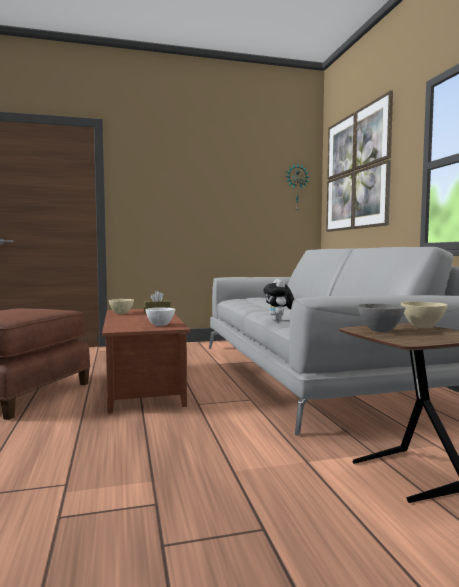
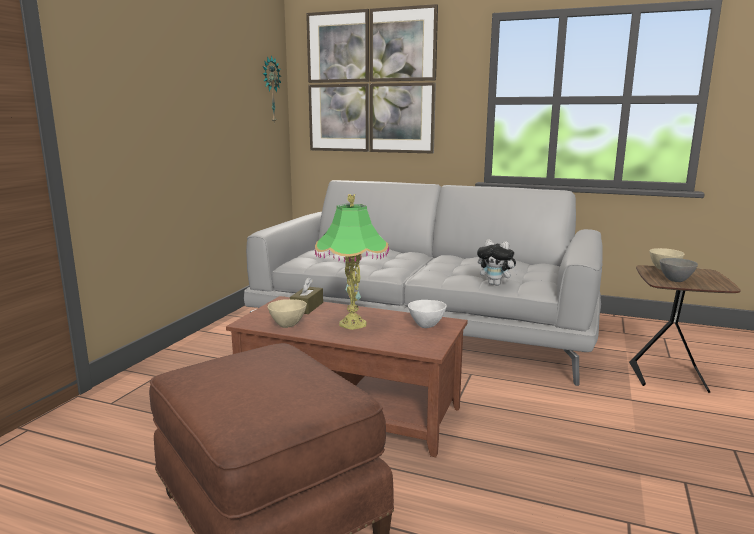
camera: 55 degrees left, 10 degrees up
none -> table lamp [315,194,389,330]

